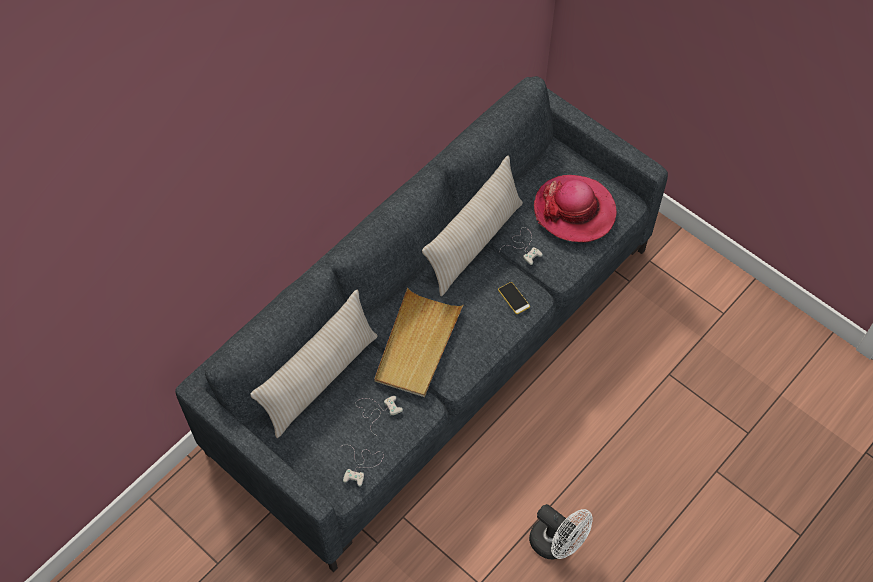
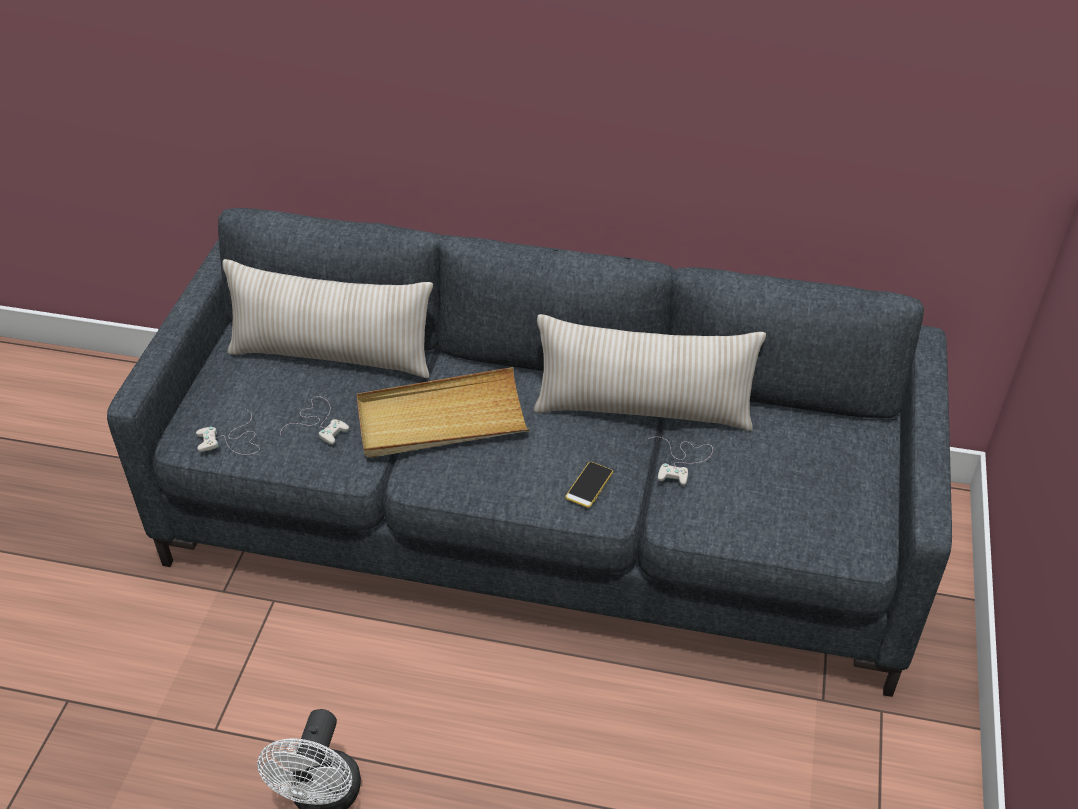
camera: 60 degrees right, 15 degrees down
hat [534,175,617,243] -> none

